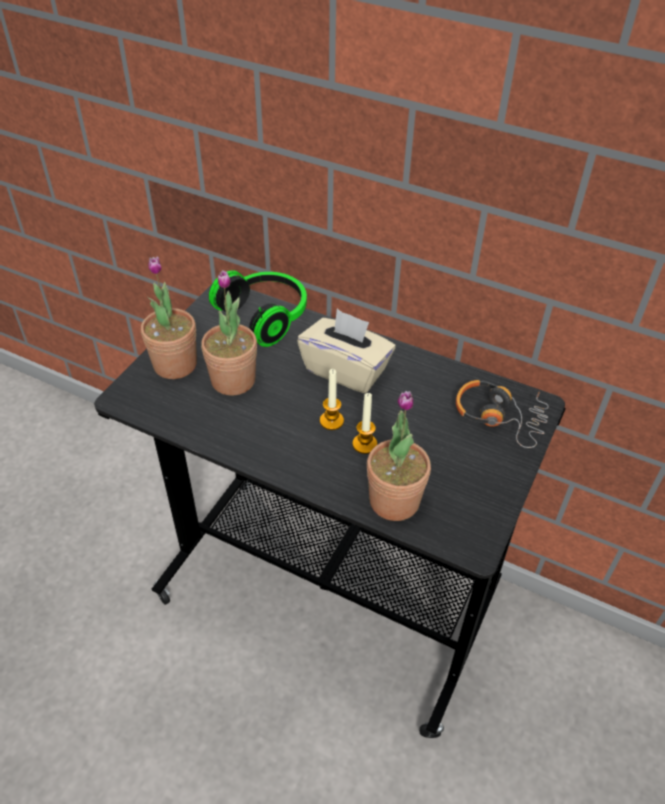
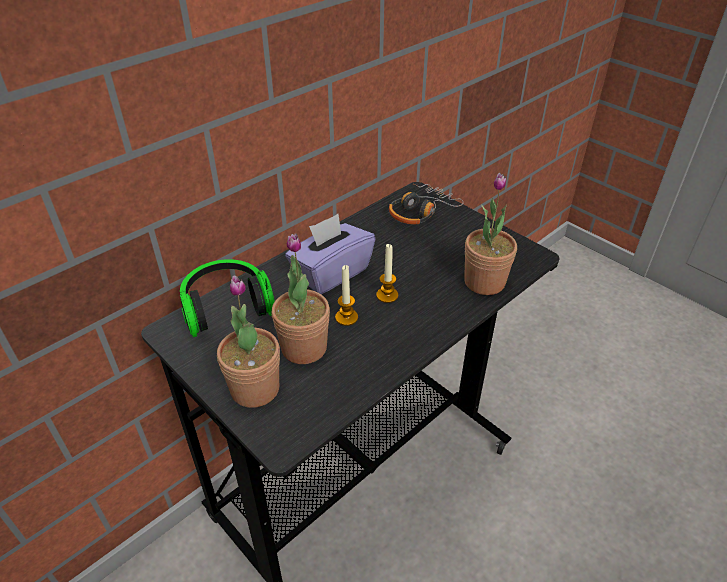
camera: 70 degrees left, 5 degrees down
beige tissue box [297,309,396,393] -> purple tissue box [285,214,375,294]
candle [352,393,377,454] -> candle moved to [335,265,358,326]

